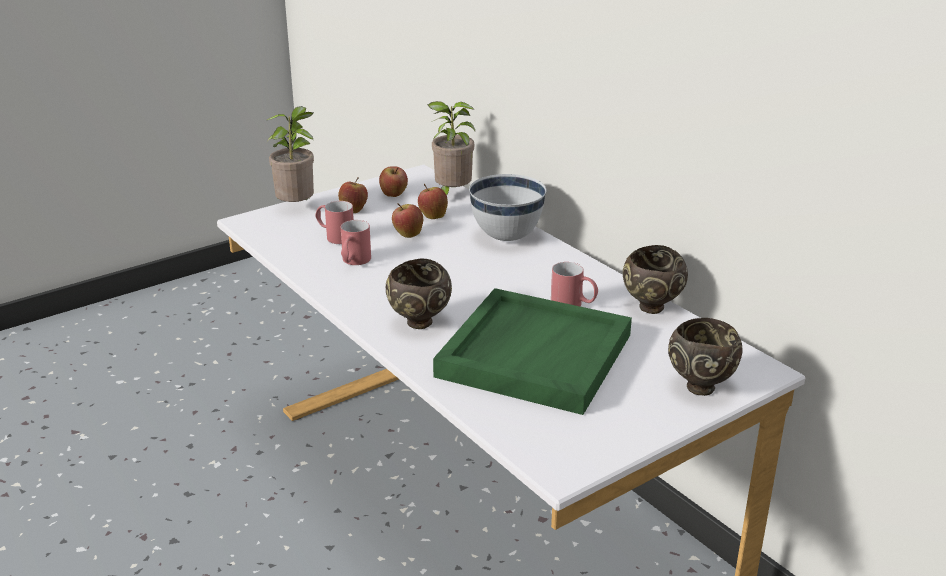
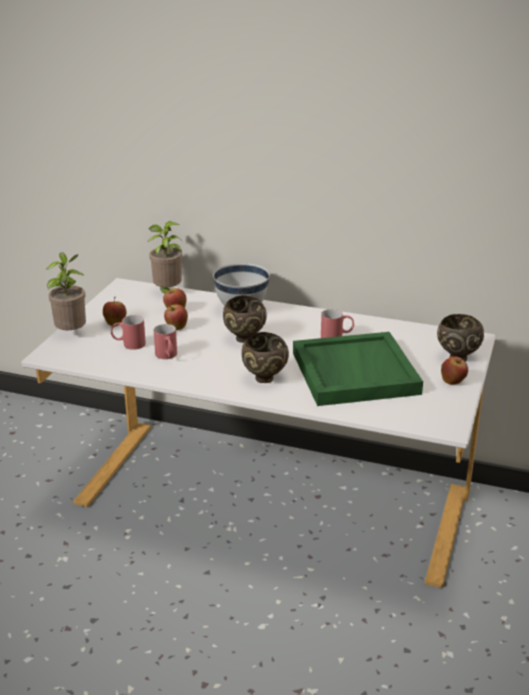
camera: 35 degrees left, 0 degrees up
apple [379,166,408,197] -> apple moved to [441,356,468,385]
brown bowl [623,245,688,314] -> brown bowl moved to [223,295,267,343]

